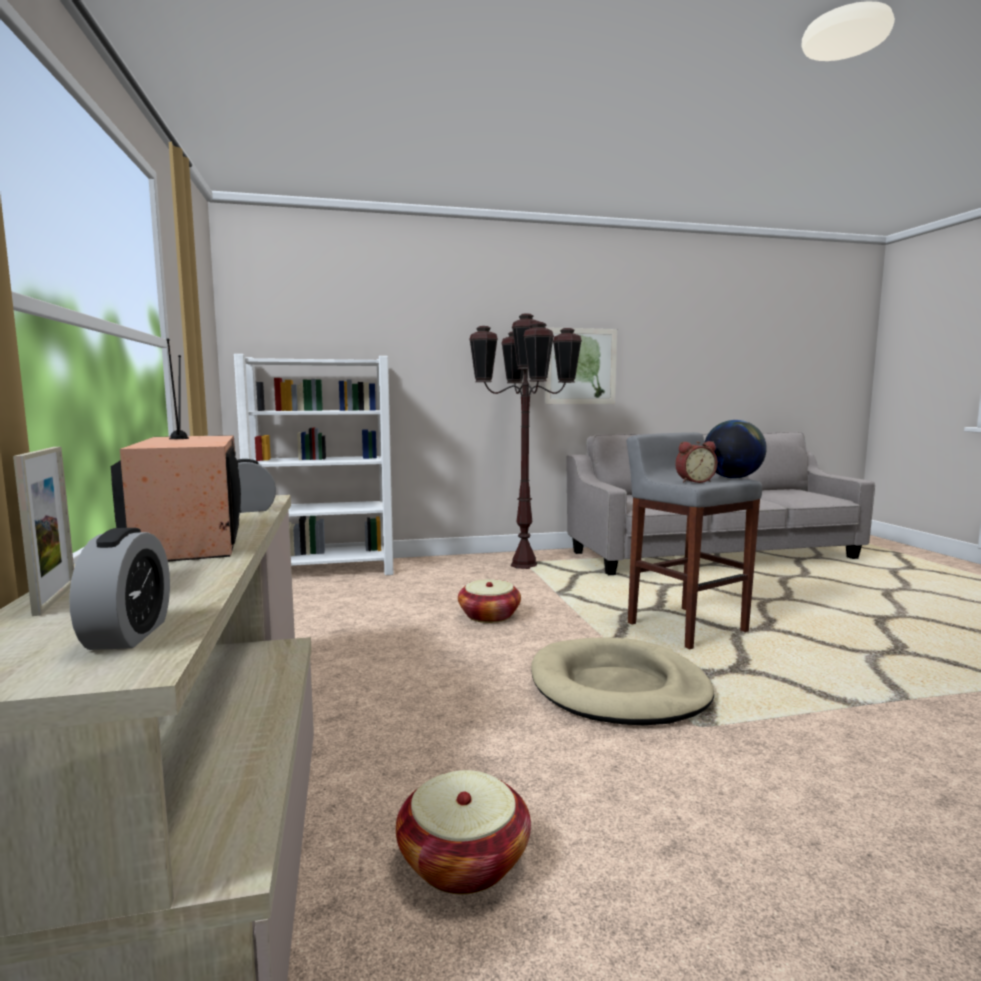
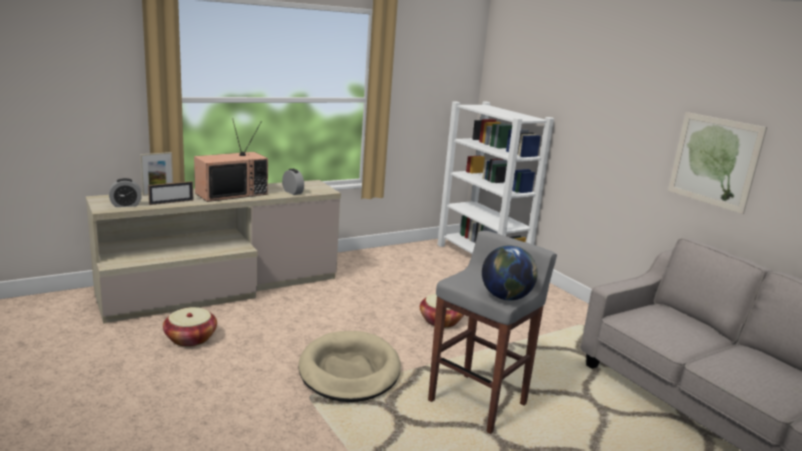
camera: 70 degrees right, 10 degrees up
brown floor lamp [469,313,582,569] -> none
alarm clock [675,441,718,483] -> none
none -> picture frame [148,181,193,205]

